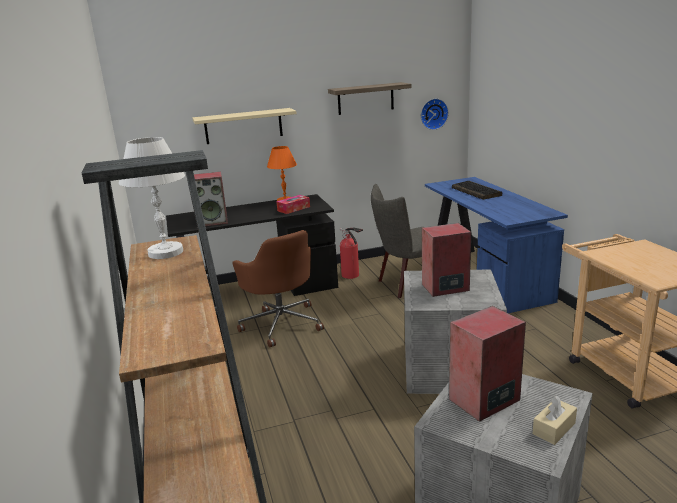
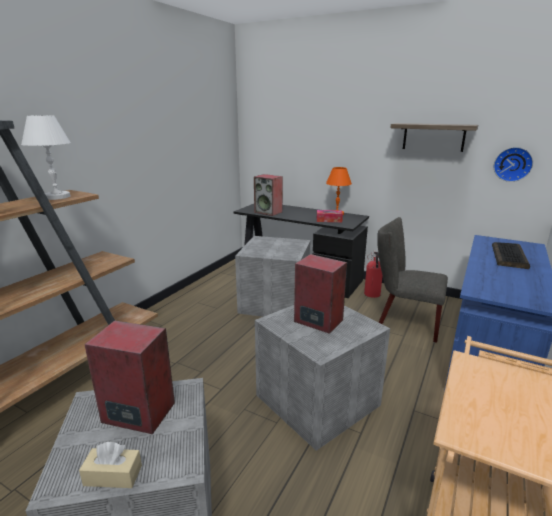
camera: 45 degrees right, 0 degrees up
beige shelf [192,108,297,144] -> none
brown office chair [232,230,324,348] -> grey storage box [235,236,311,317]

